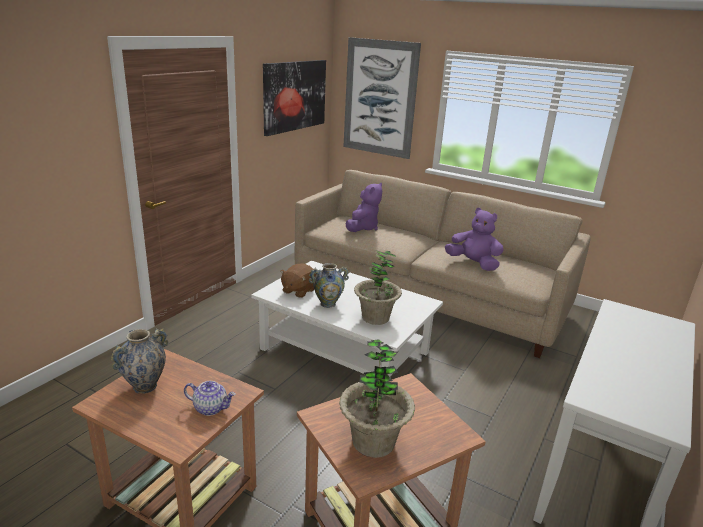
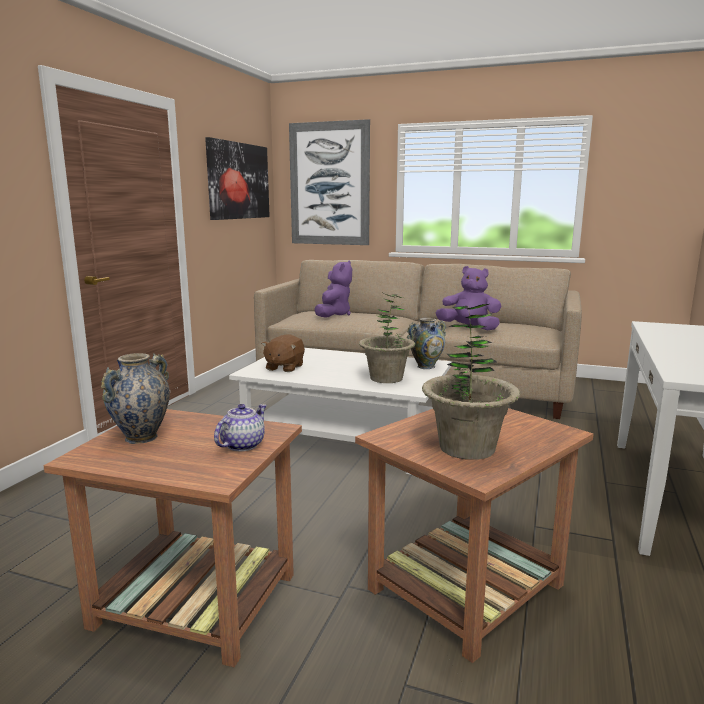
camera: 10 degrees left, 10 degrees down
teapot [184,381,235,416] -> teapot turned 60 degrees counterclockwise [214,404,266,451]
vase [309,263,349,308] -> vase moved to [407,318,446,369]

